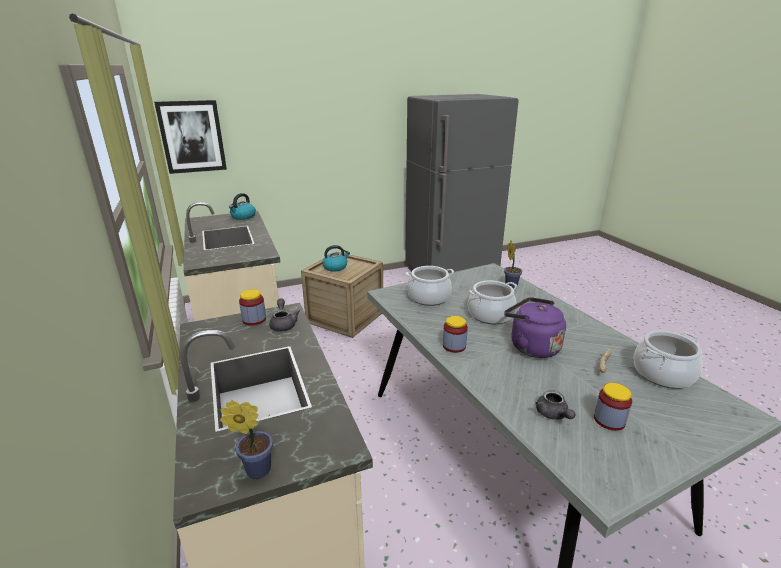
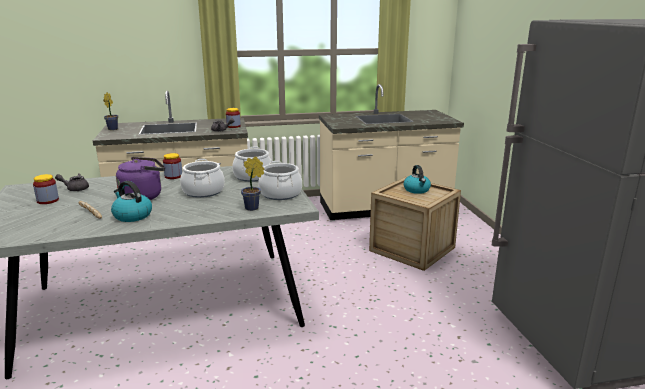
camera: 100 degrees right, 5 degrees down
picture [154,100,227,174] -> none
kettle [229,193,256,220] -> kettle moved to [111,181,152,222]
cooking pot [634,331,702,389] -> cooking pot moved to [258,161,302,200]

